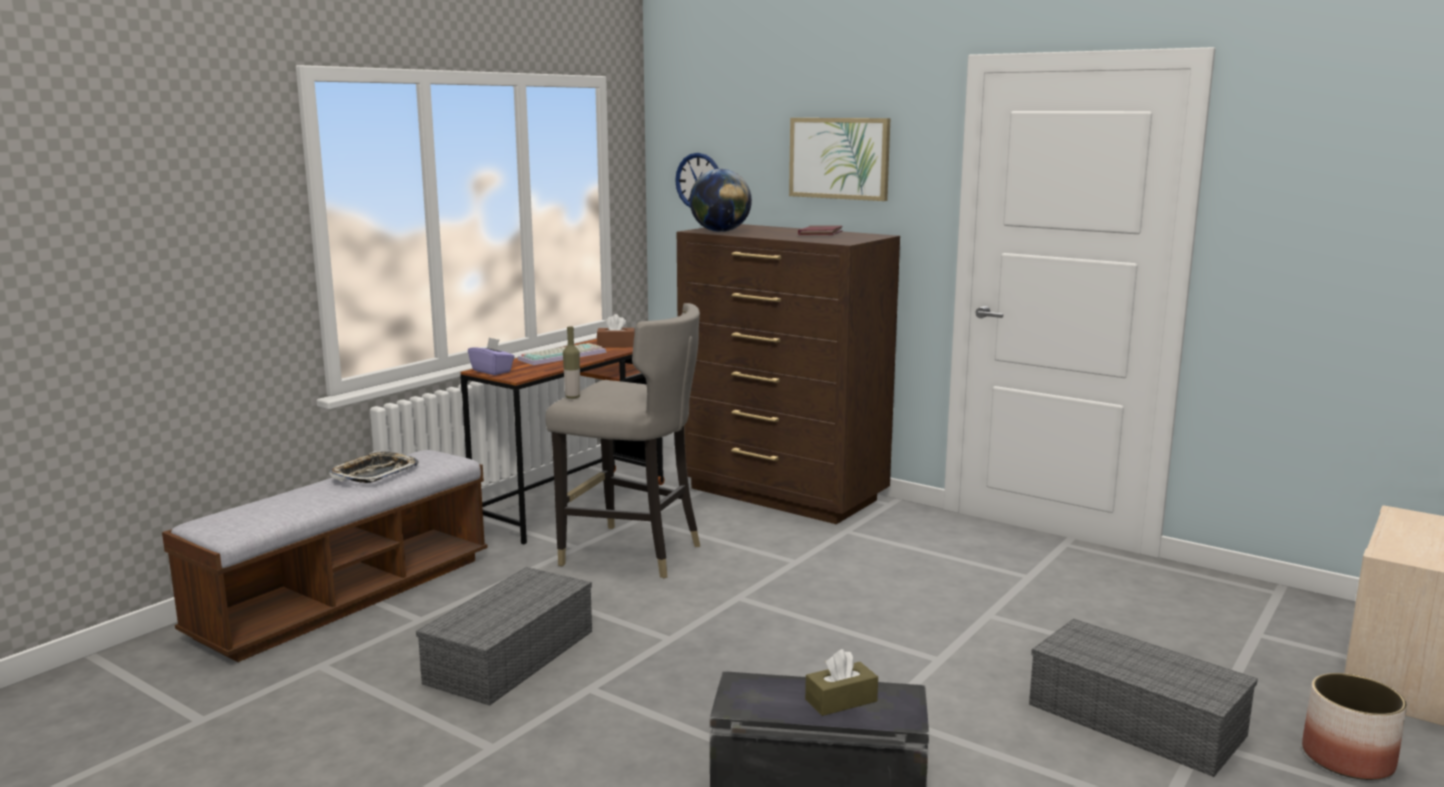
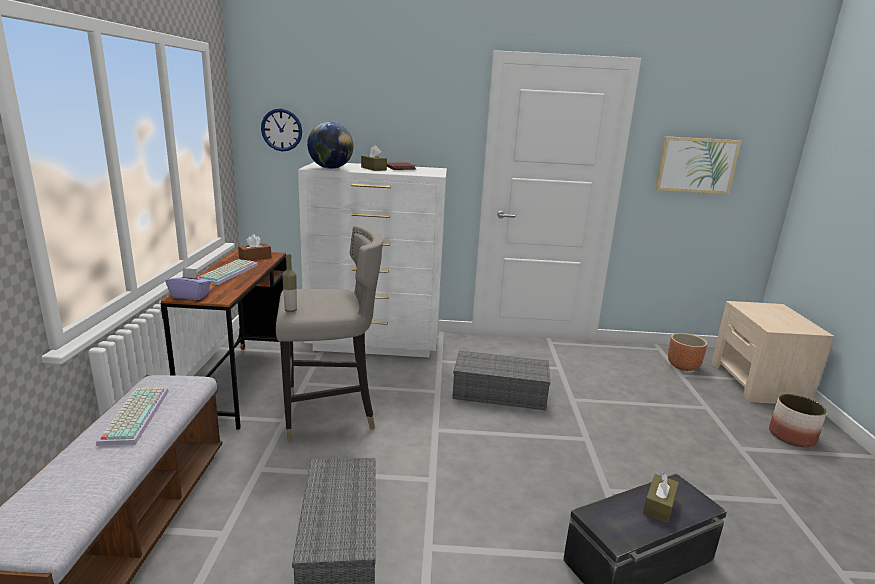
camera: 35 degrees left, 5 degrees up
tray [329,451,419,483] -> keyboard [96,387,169,446]
brown dresser [677,224,900,524] -> white dresser [298,162,447,357]
picture [789,118,890,201] -> picture moved to [655,136,741,194]
grey storage box [1029,618,1258,777] -> grey storage box moved to [452,351,551,410]
none -> brown tissue box [361,145,387,171]
none -> brown planter [668,333,707,371]

